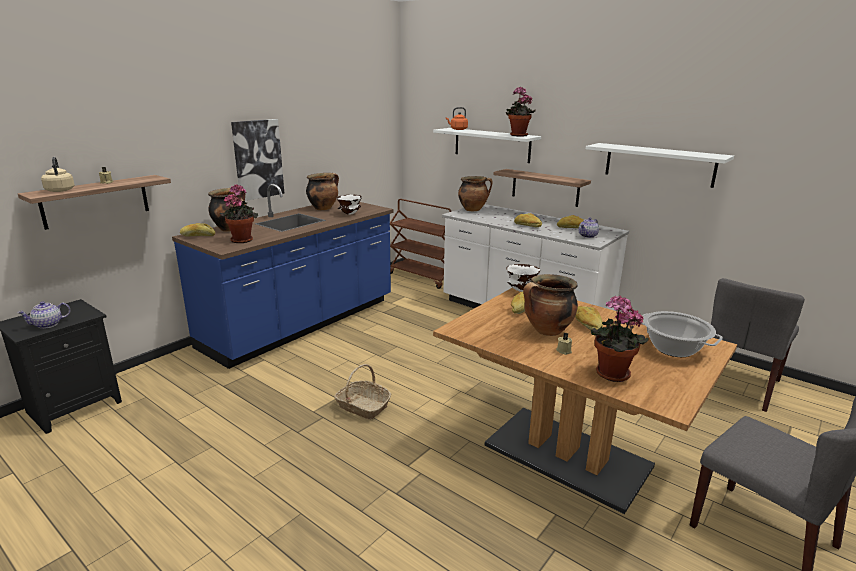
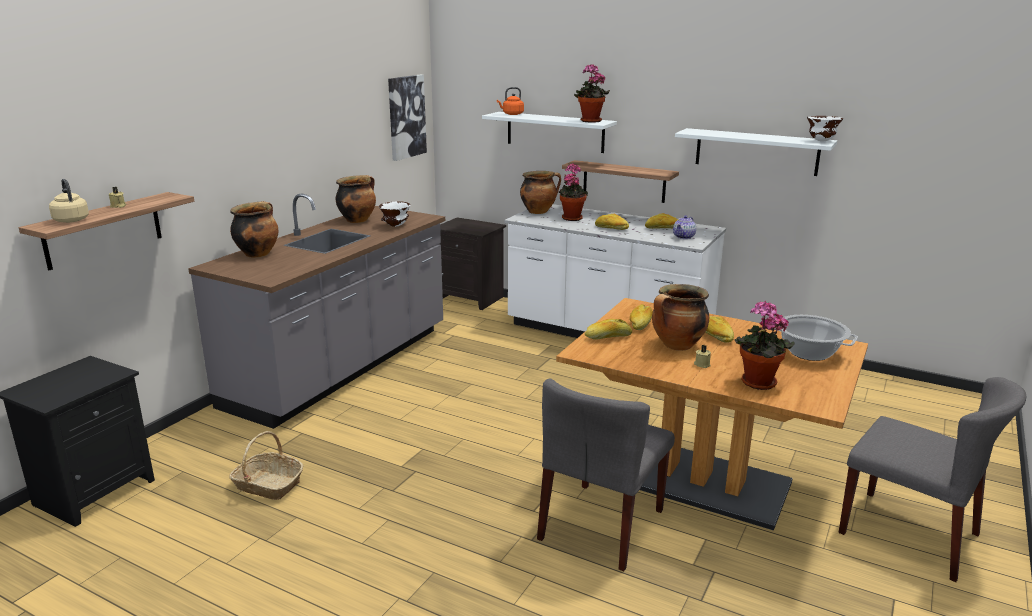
camera: 10 degrees left, 0 degrees up
teapot [17,301,71,329] -> none
blue counter [172,184,394,369] -> grey counter [188,193,445,429]
bread [180,223,215,237] -> bread moved to [585,319,632,340]
potted plant [220,184,258,243] -> potted plant moved to [559,163,588,221]
picture [231,119,284,201] -> picture moved to [388,75,427,161]
basket [334,364,391,419] -> basket moved to [229,431,304,500]
brown cart [390,199,451,289] -> black nightstand [439,217,506,310]
white bowl [506,264,540,292] -> white bowl moved to [807,116,843,141]
grey chair [711,278,805,412] -> grey chair moved to [537,378,675,571]

